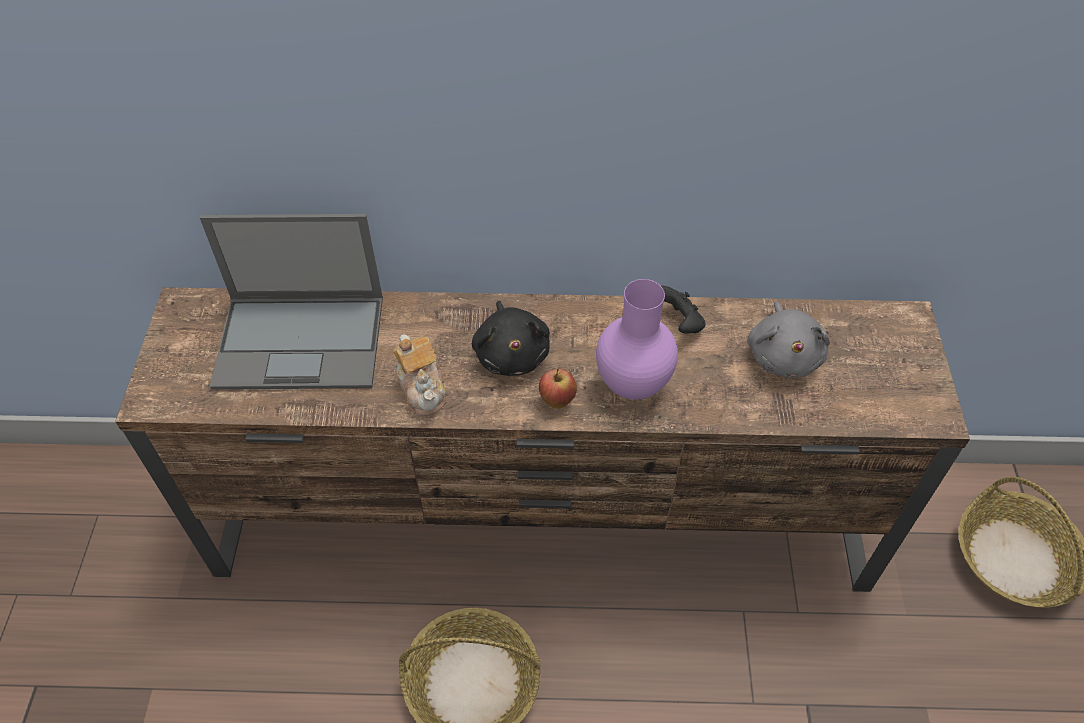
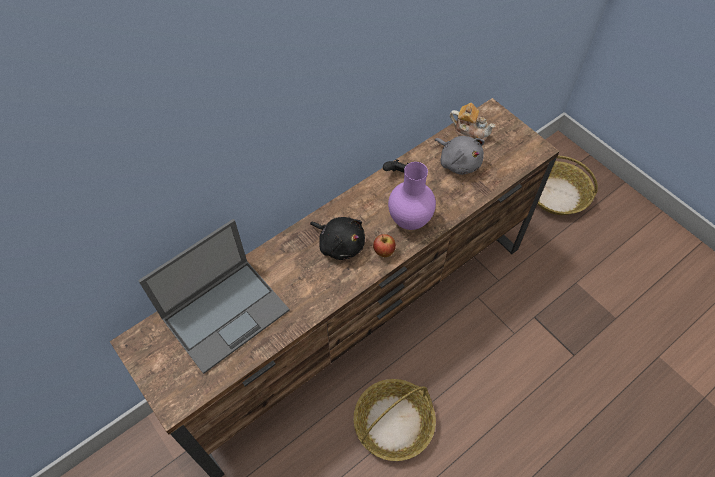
camera: 40 degrees left, 5 degrees up
teapot [393,334,446,416] -> teapot moved to [450,103,496,141]

